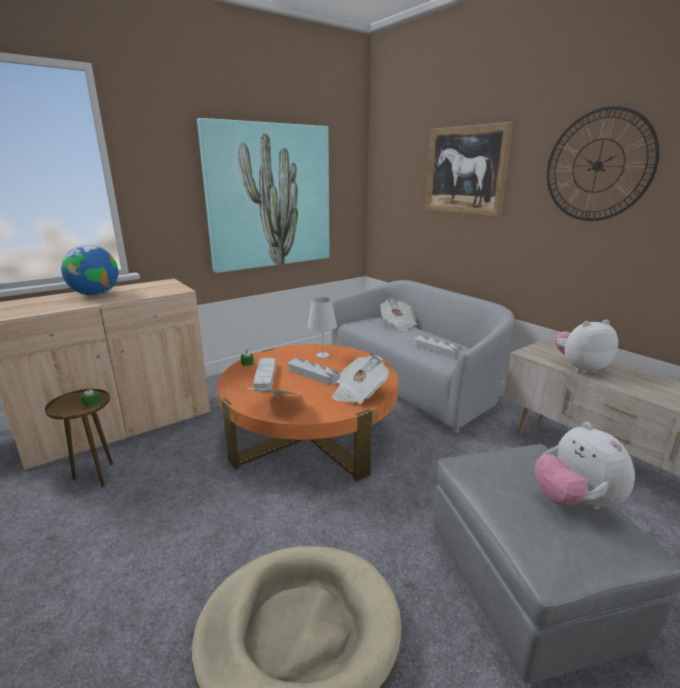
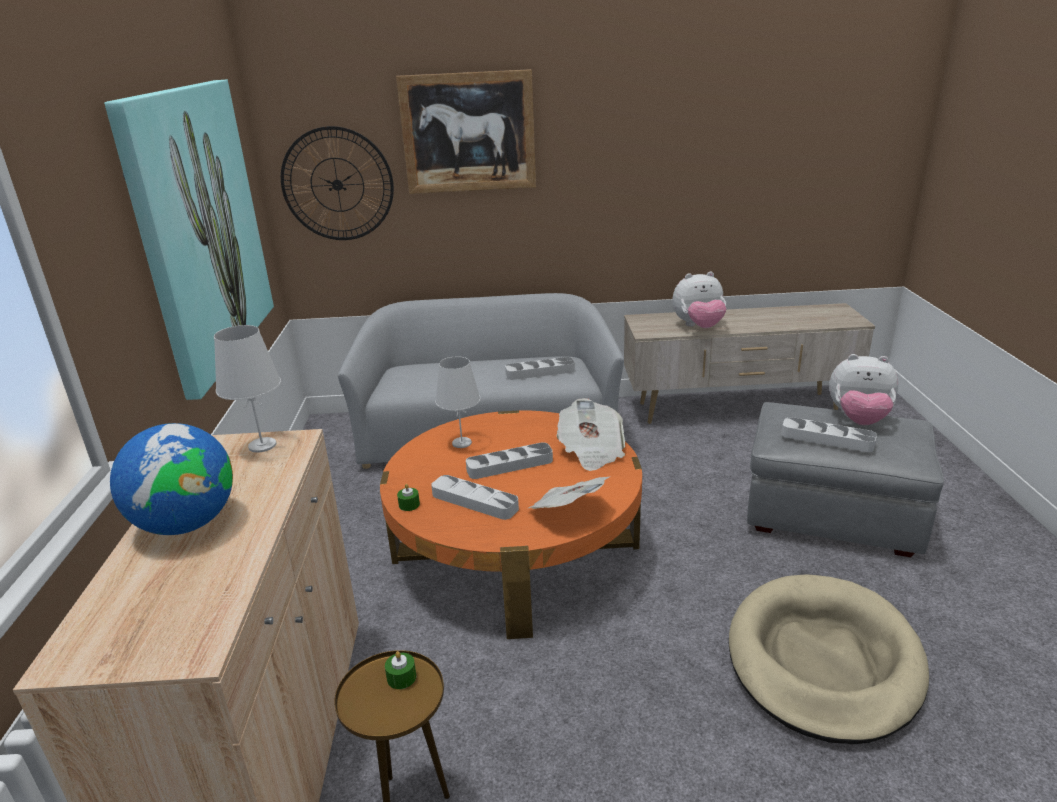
camera: 55 degrees left, 5 degrees up
newspaper [380,298,417,331] -> none
wall clock [547,106,660,221] -> wall clock moved to [281,126,394,240]
plush toy [555,320,618,373] -> plush toy turned 120 degrees counterclockwise [672,272,727,328]
none -> white table lamp [214,325,281,452]
none -> grey tray [781,417,877,452]

